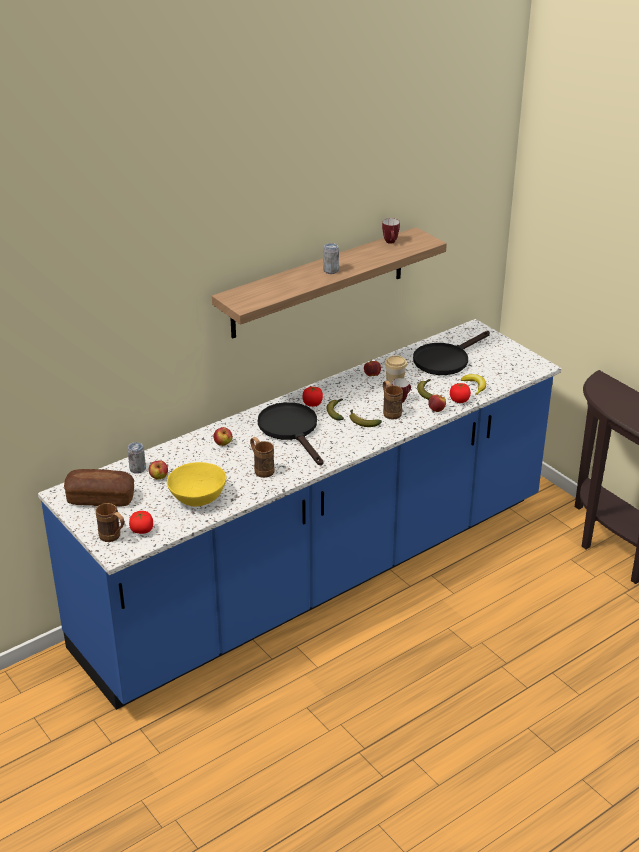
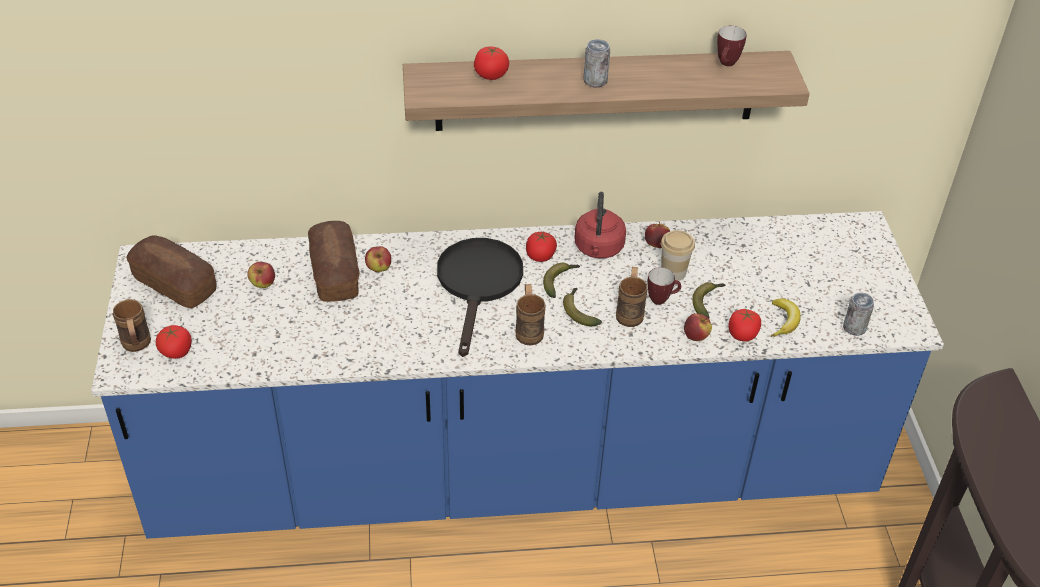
camera: 30 degrees right, 10 degrees up
can [128,442,146,474] -> can moved to [843,292,874,336]
yellow bowl [167,462,227,507] -> none
brown mug [250,437,274,478] -> brown mug moved to [516,284,546,345]
black frying pan [413,331,490,375] -> none
none -> bread [308,221,360,302]
none -> tomato [474,46,509,80]
none -> red kettle [574,192,626,258]

